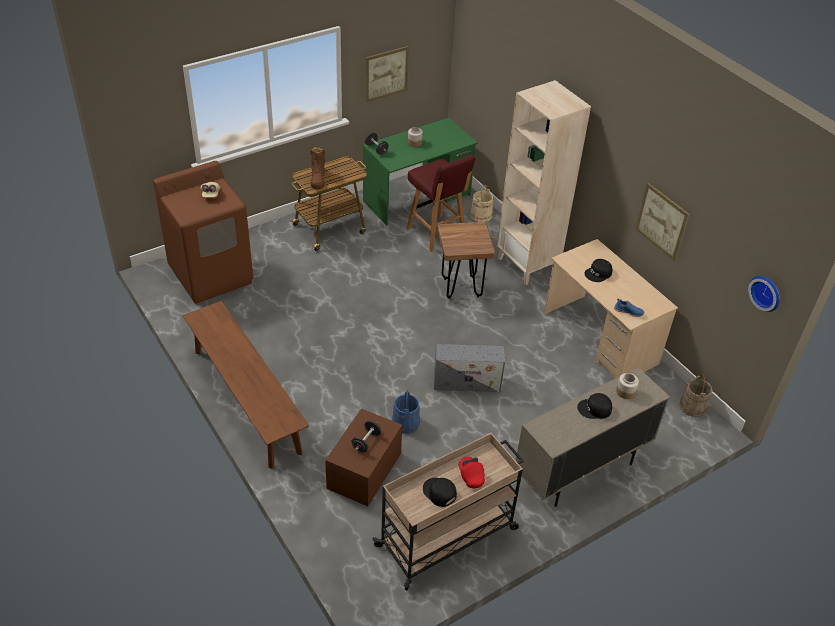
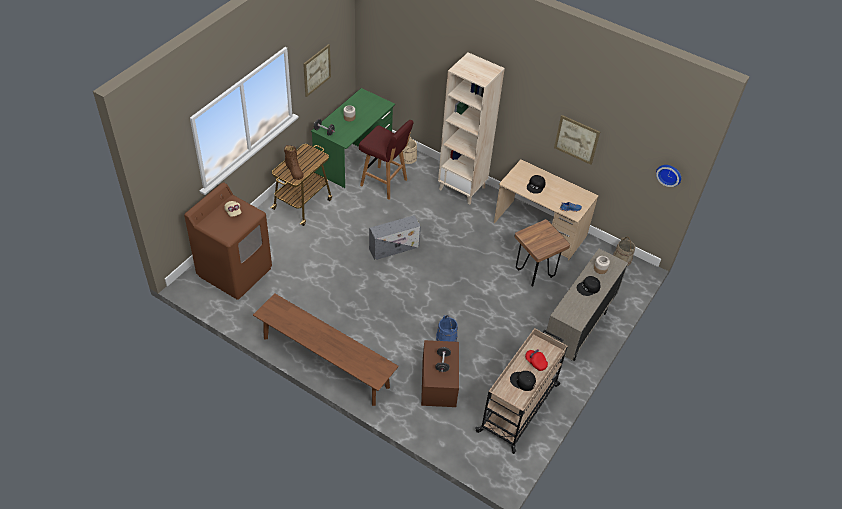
camera: 25 degrees left, 5 degrees up
grey storage box [434,344,505,392] -> grey storage box moved to [369,215,421,260]
brown stool [438,222,495,299] -> brown stool moved to [514,219,570,287]

